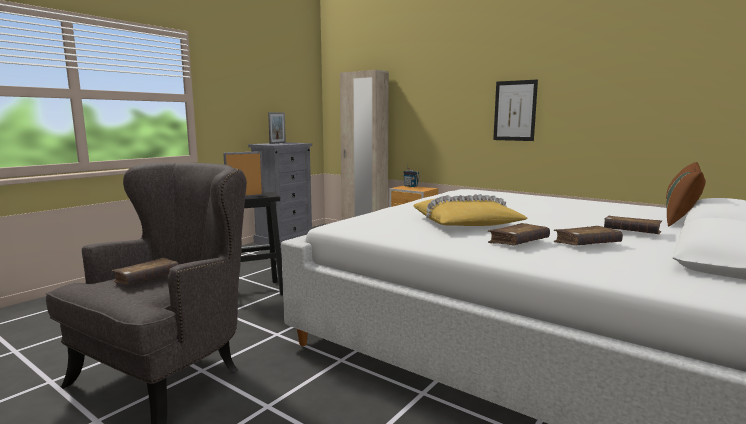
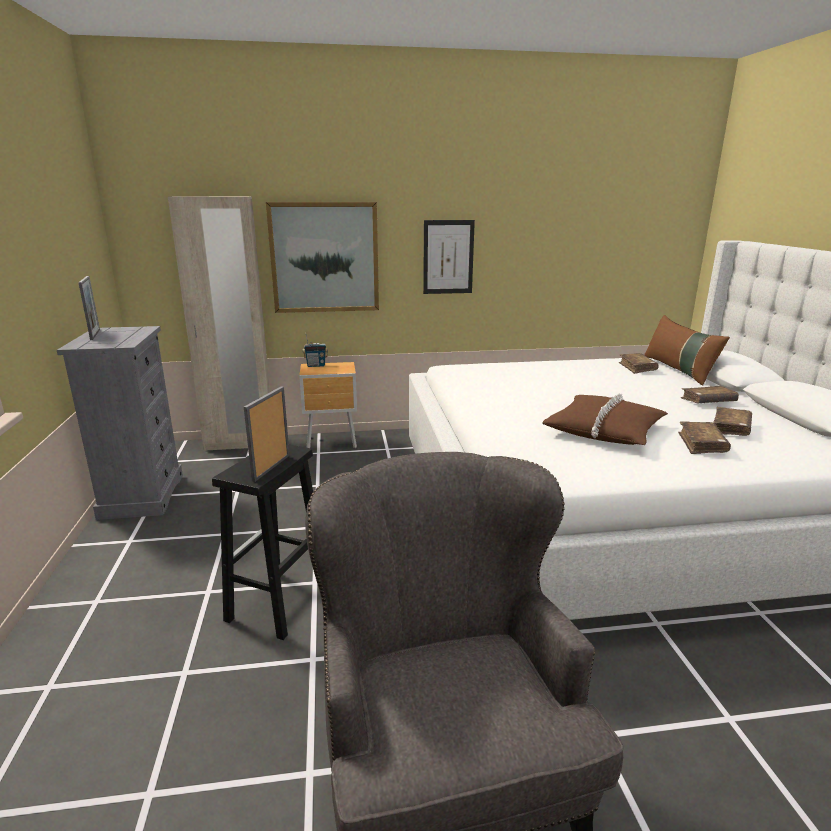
camera: 45 degrees left, 10 degrees up
brown book [112,258,178,285] -> brown book moved to [619,353,659,374]
yellow pillow [413,194,528,226] -> brown pillow [542,393,668,445]
none -> picture [266,202,379,313]

